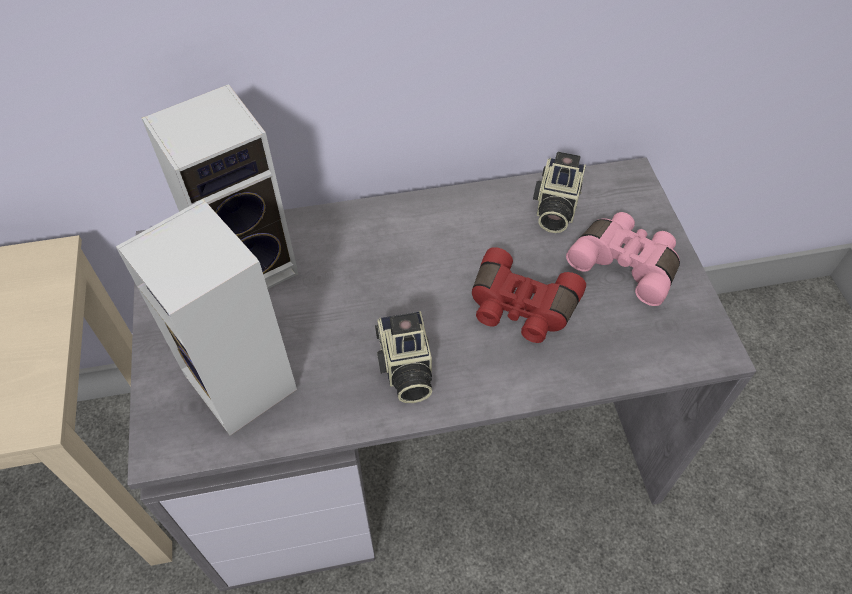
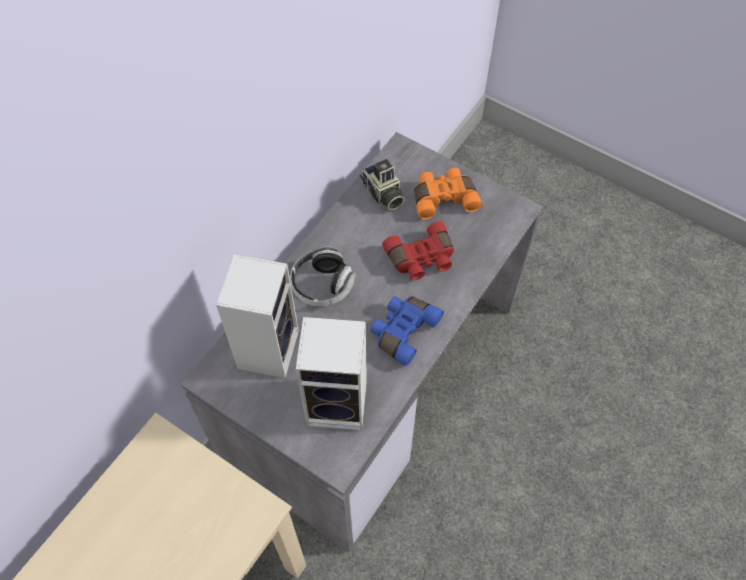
camera: 45 degrees left, 5 degrees up
camera [375,311,432,403] -> blue binoculars [370,296,444,366]
pink binoculars [566,212,680,306] -> orange binoculars [414,168,482,219]
none -> headphones [291,246,356,306]

